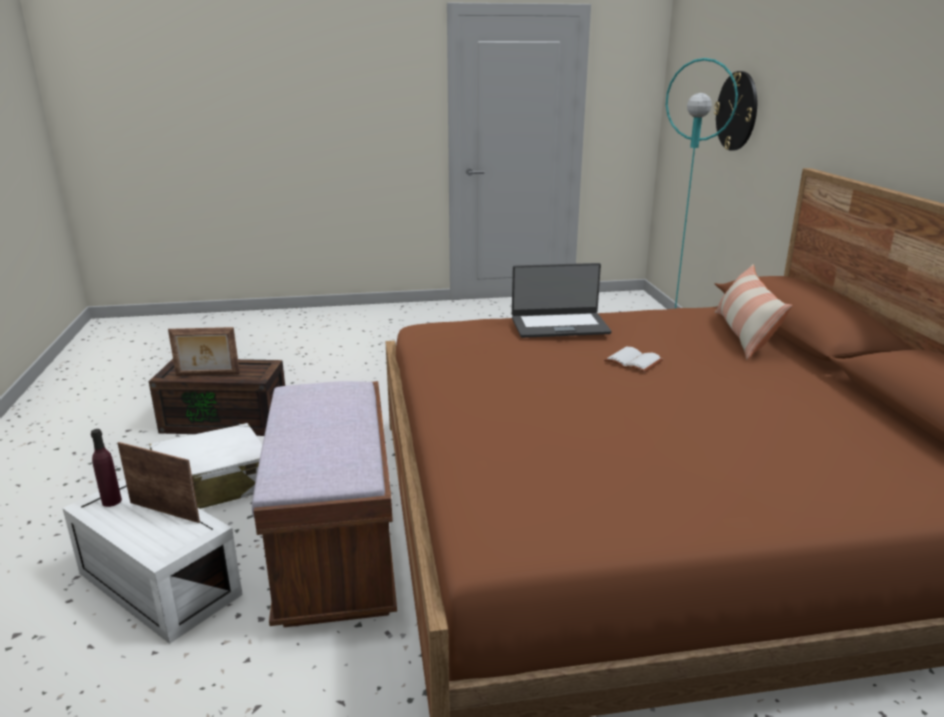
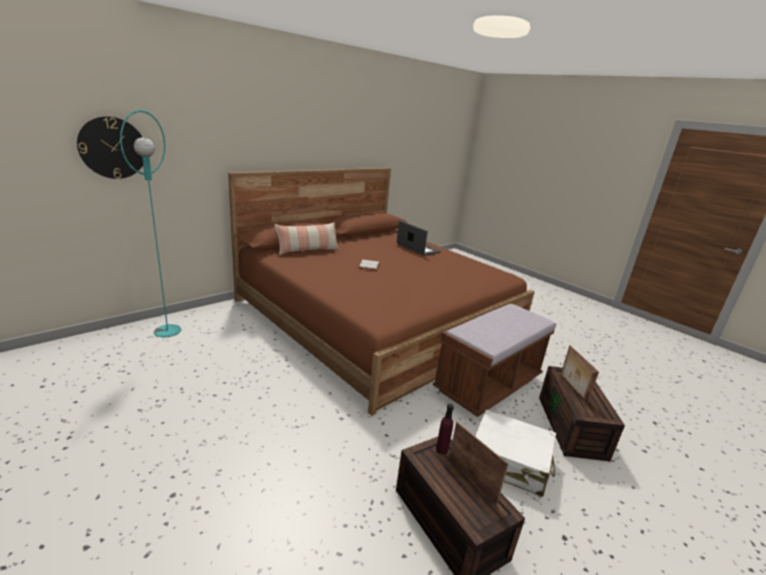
camera: 125 degrees left, 0 degrees up
white storage box [62,479,243,644] -> brown storage box [539,366,625,461]
purple bottle [91,429,122,507] -> purple bottle moved to [436,404,454,455]
laptop [512,263,611,338] -> laptop moved to [397,220,441,256]

